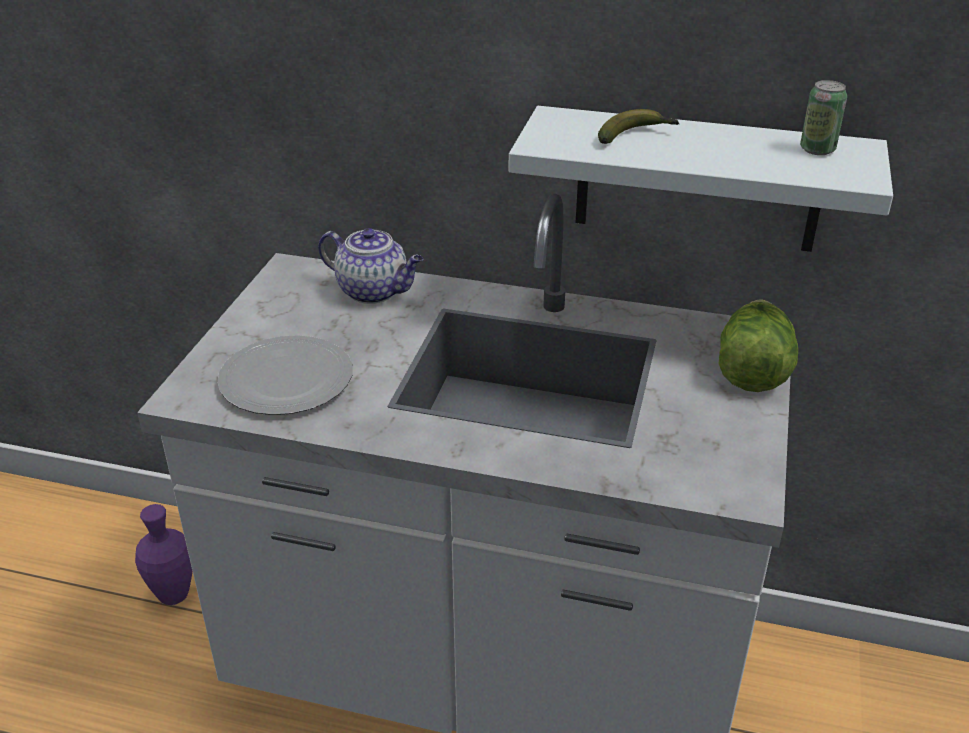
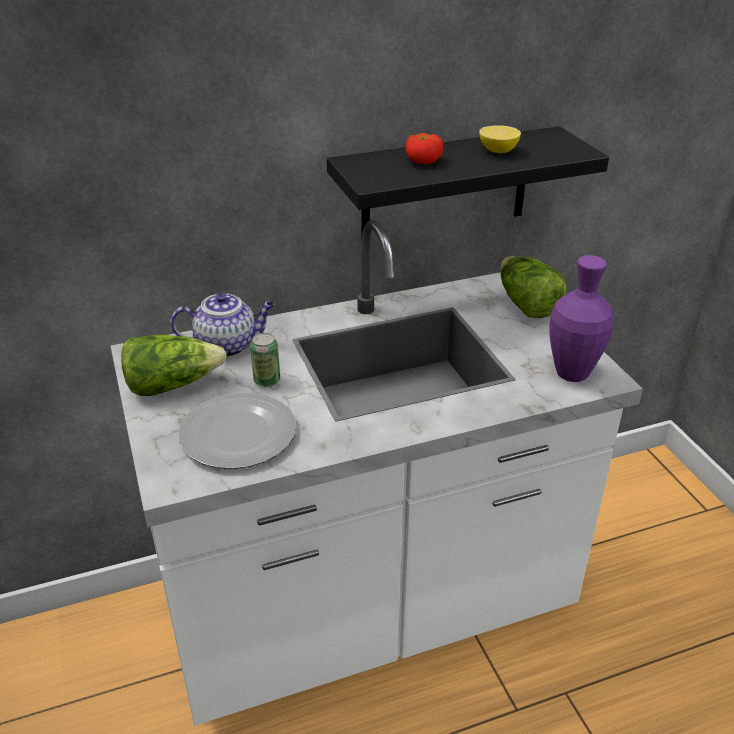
camera: 35 degrees left, 0 degrees up
purple vase [135,504,192,605] -> purple vase moved to [549,255,614,382]
white shelf [508,106,893,252] -> black shelf [327,126,609,233]
banana [598,109,679,144] -> tomato [406,133,444,164]
can [800,80,847,155] -> can moved to [250,333,280,387]
none -> lettuce [121,335,227,396]
none -> lemon [479,125,521,153]

